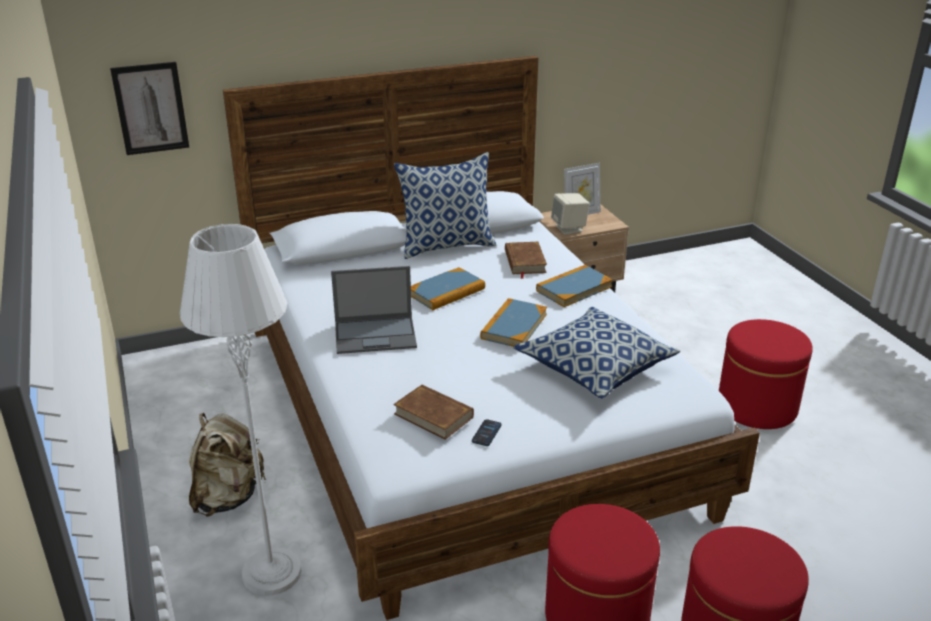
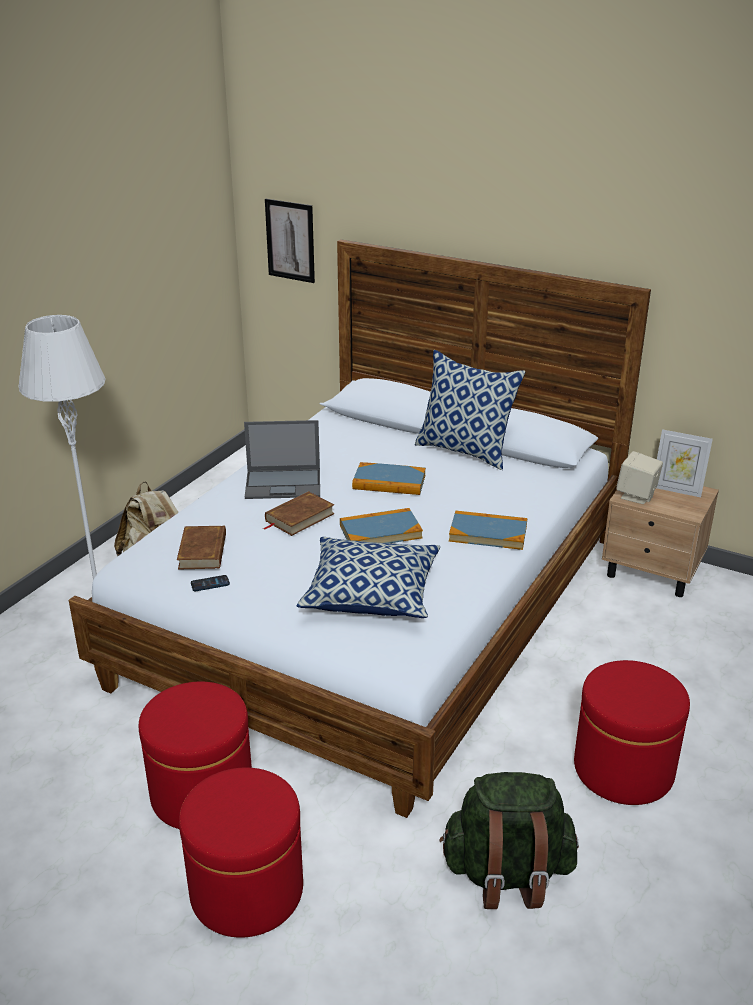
camera: 50 degrees right, 0 degrees up
laptop [331,266,417,354] -> laptop turned 45 degrees counterclockwise [244,420,320,499]
brown book [505,242,547,279] -> brown book moved to [263,491,335,536]
none -> green backpack [439,772,579,909]

